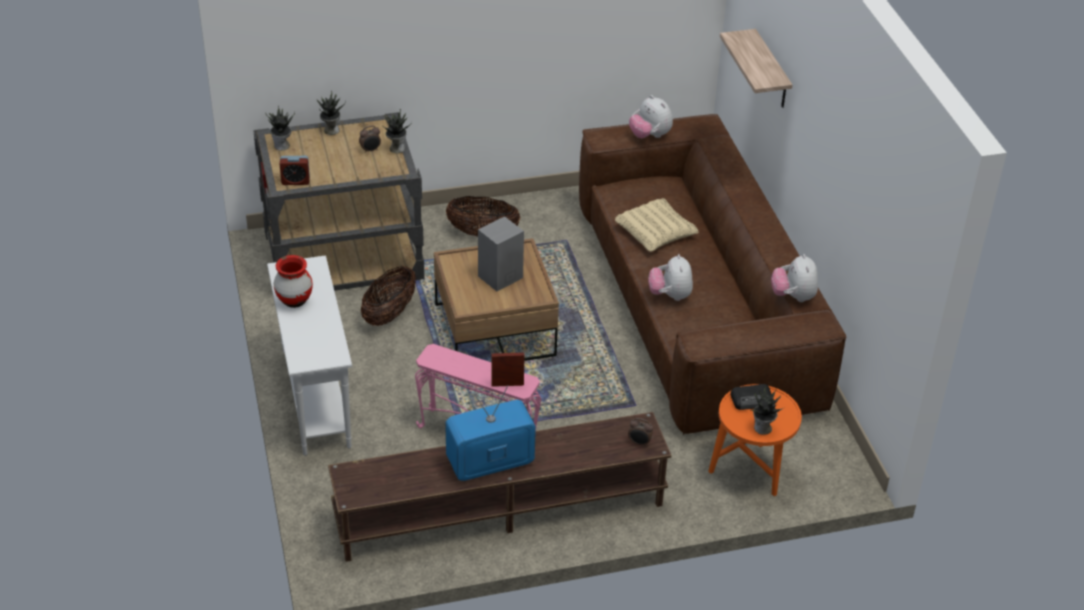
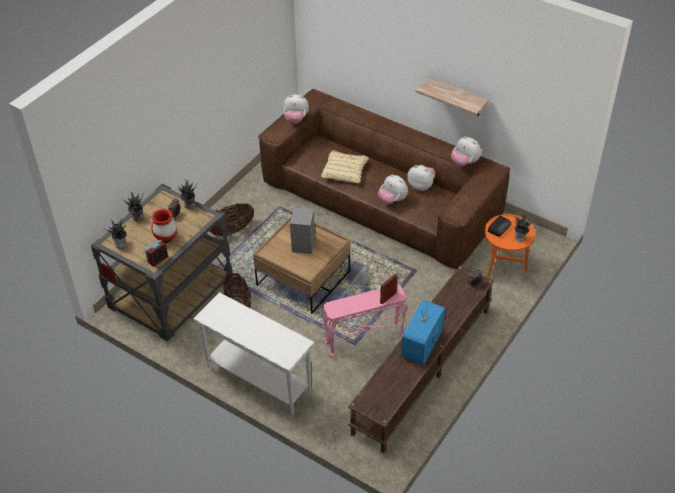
camera: 40 degrees left, 5 degrees up
red vase [273,255,313,308] -> red vase moved to [151,209,177,243]
shelf [720,29,792,108] -> shelf moved to [416,77,489,116]
none -> plush toy [407,165,435,191]

